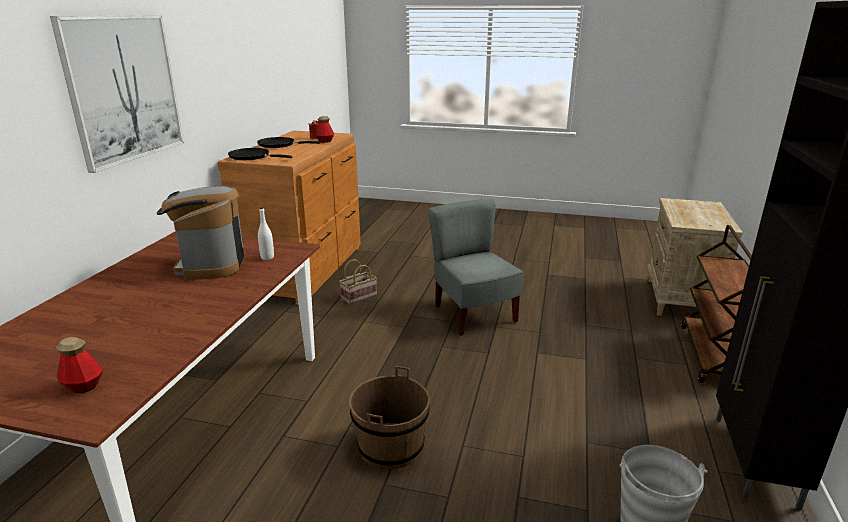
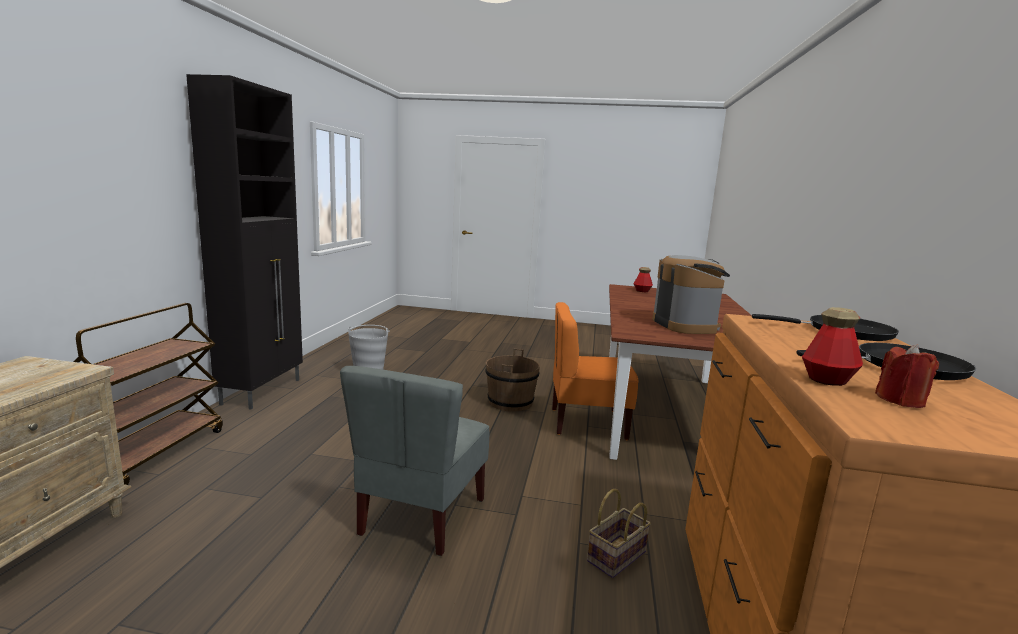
camera: 175 degrees right, 10 degrees down
picture [50,15,184,173] -> none
white bottle [258,207,274,260] -> none
grey chair [428,199,523,336] -> grey chair turned 45 degrees clockwise [340,366,489,556]
none -> orange chair [552,302,639,440]

